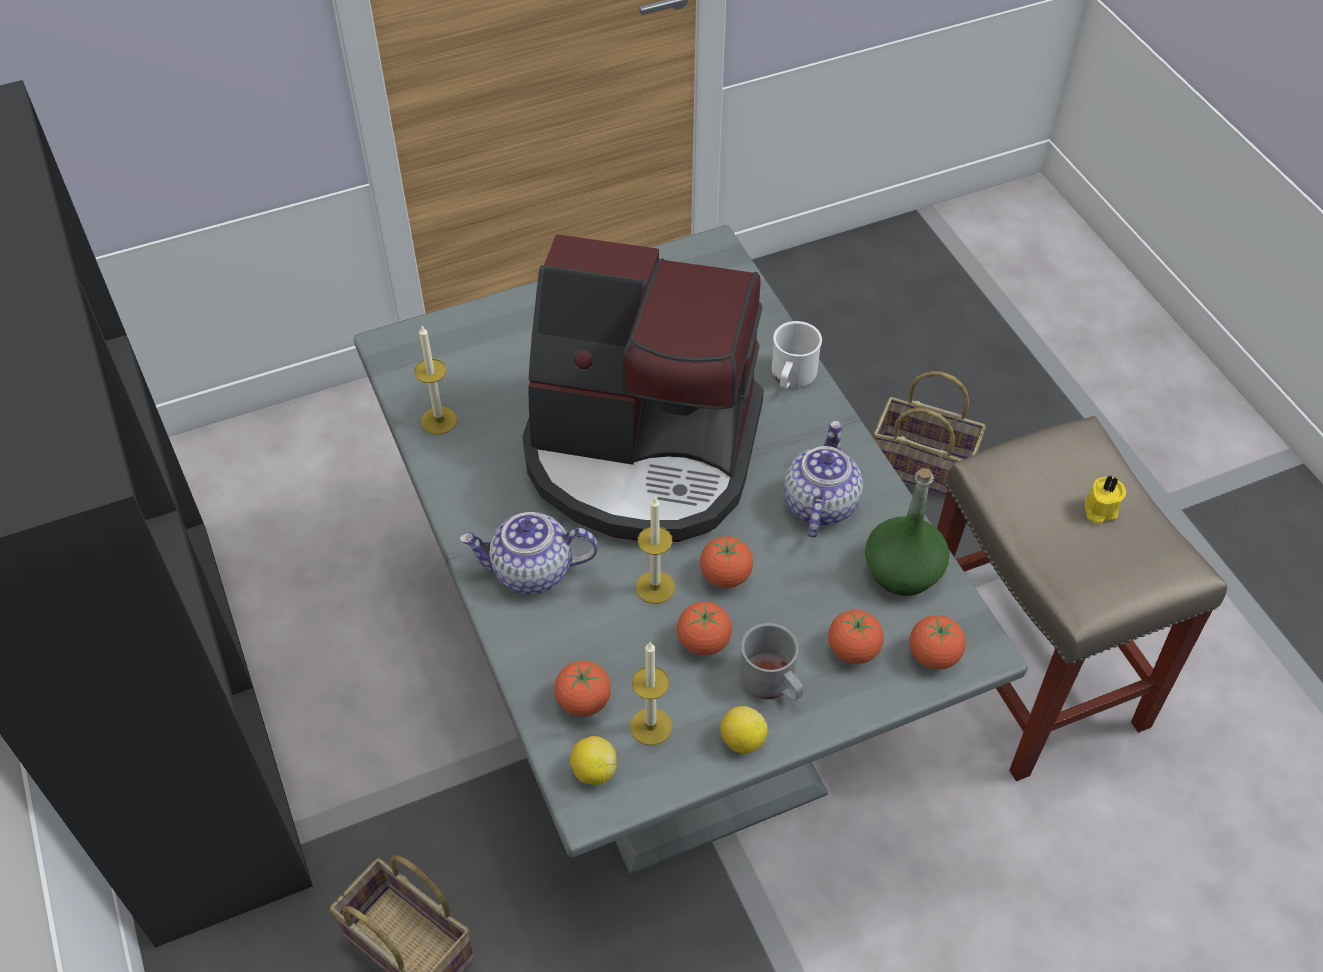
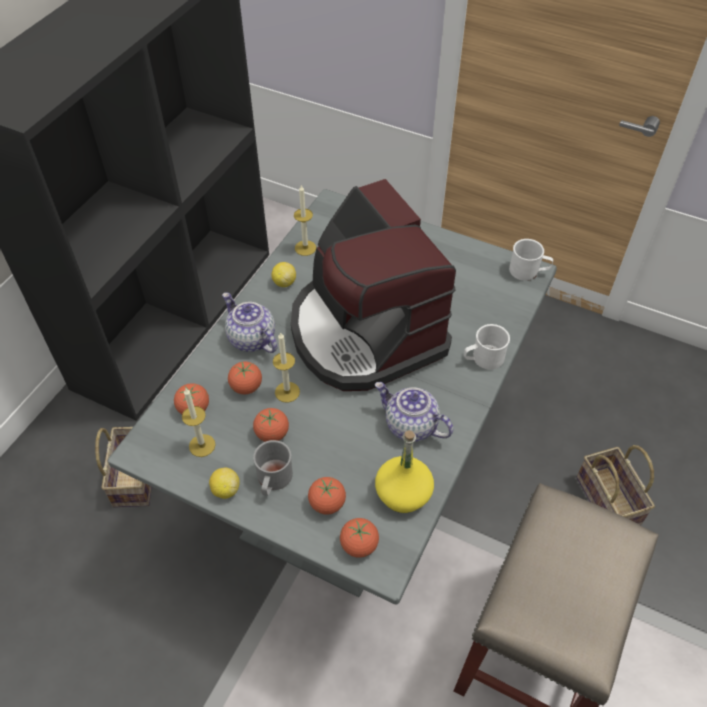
camera: 50 degrees right, 0 degrees up
lemon [570,736,617,785] -> lemon moved to [271,262,296,287]
tomato [700,536,753,588] -> tomato moved to [228,362,262,394]
teapot [784,420,863,538] -> teapot turned 120 degrees counterclockwise [375,382,453,442]
green bottle [865,468,949,596] -> yellow bottle [375,430,434,513]
yellow candle [1085,476,1126,524] -> none
none -> white mug [509,239,553,281]

